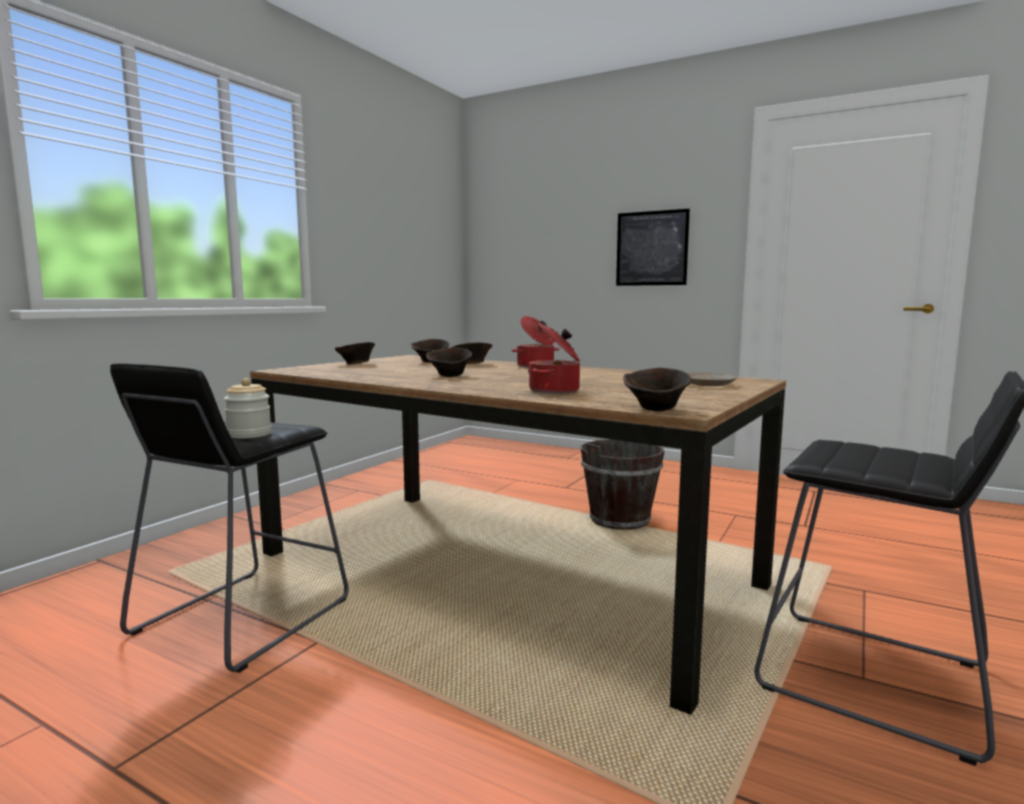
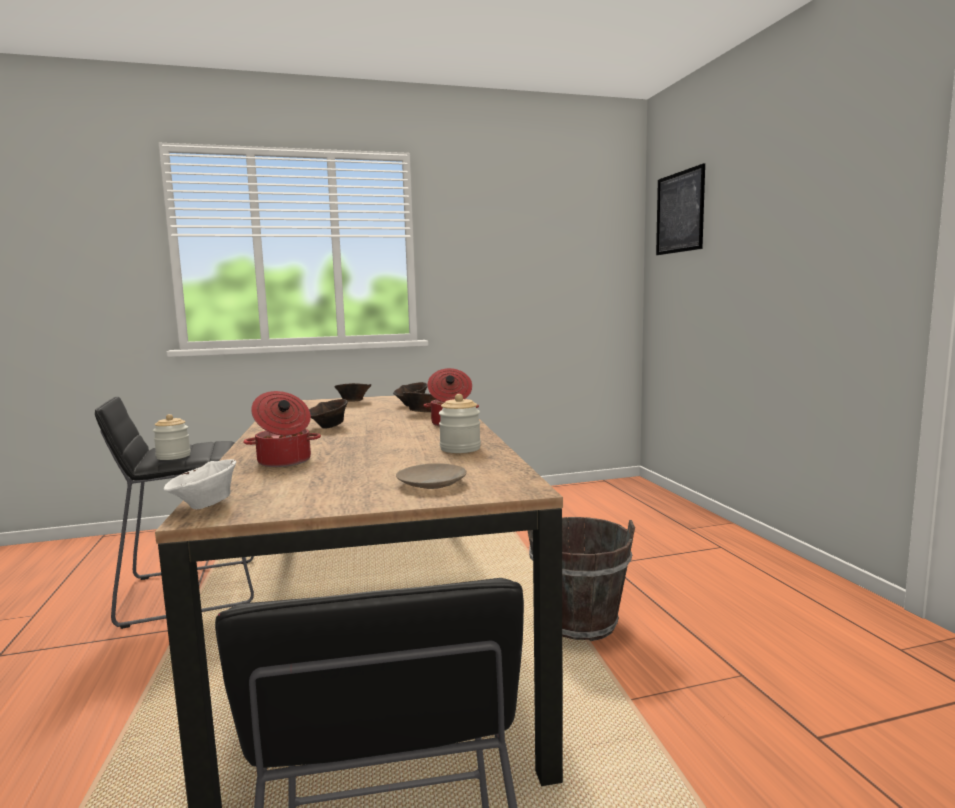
camera: 45 degrees right, 0 degrees up
picture [616,209,690,286] -> picture moved to [656,163,705,255]
brown bowl [623,368,691,411] -> white bowl [164,459,236,509]
none -> jar [439,394,481,453]

